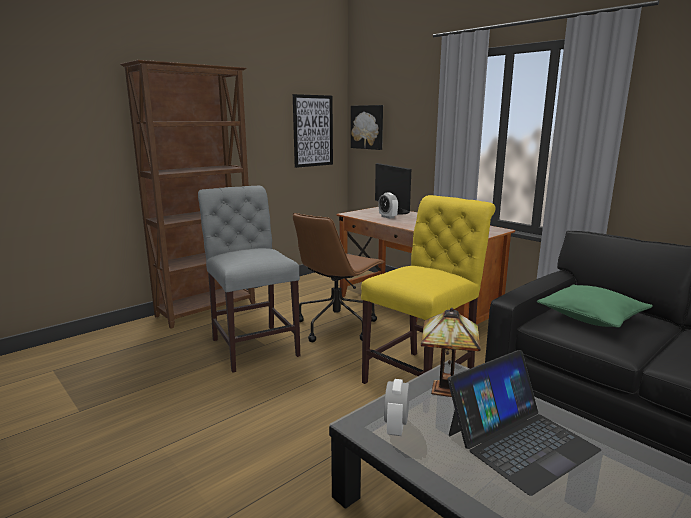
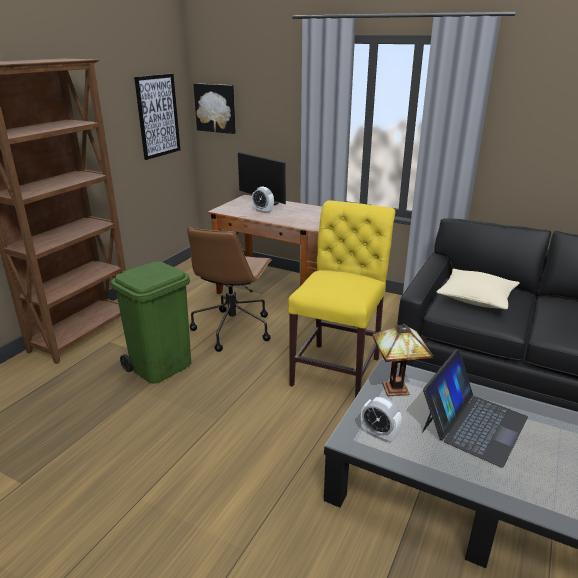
camera: 20 degrees left, 10 degrees up
grey chair [198,186,300,373] -> green trash can [111,262,191,383]
alarm clock [384,379,410,436] -> alarm clock turned 45 degrees counterclockwise [361,397,402,443]
green pillow [537,284,653,327] -> beige pillow [436,269,520,309]

